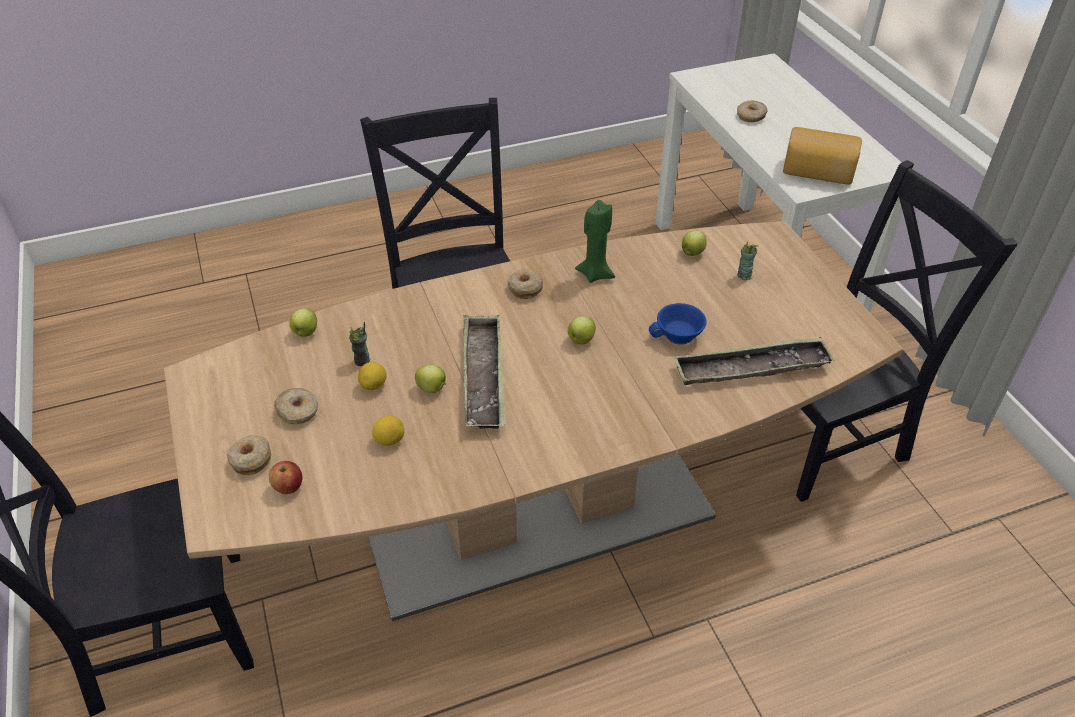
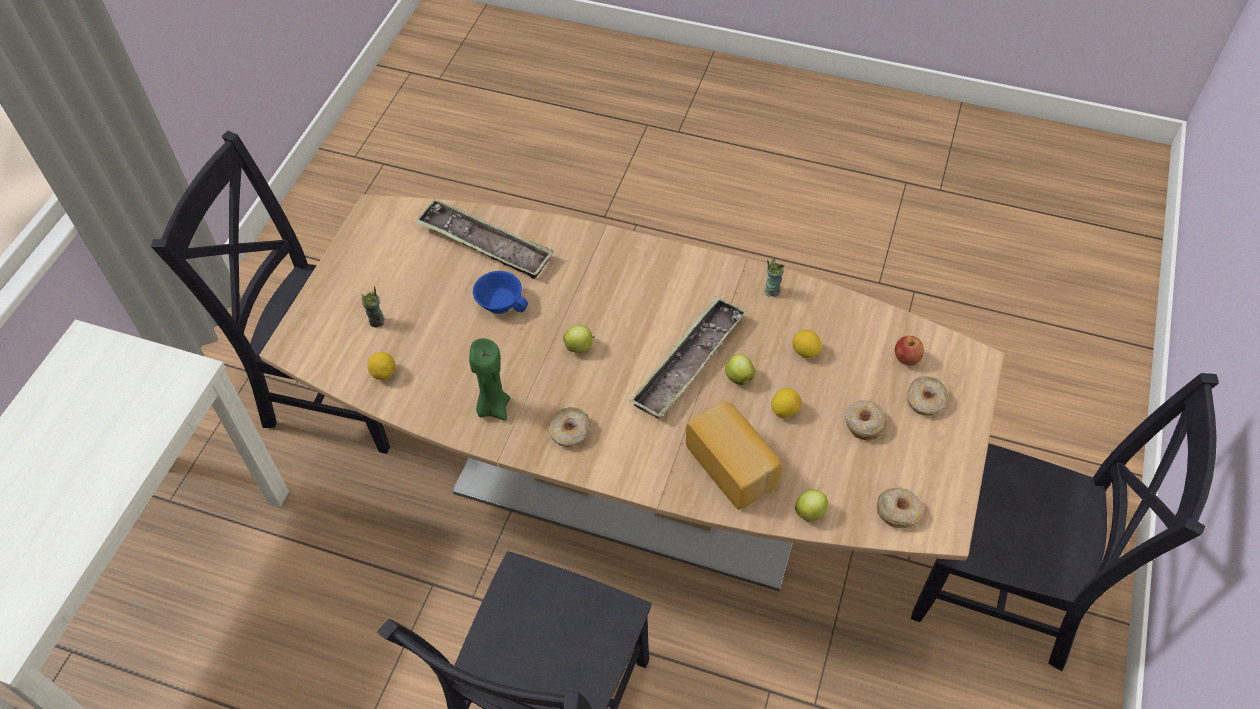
camera: 140 degrees left, 10 degrees up
cup [349,322,370,366] -> cup moved to [765,258,785,297]
apple [682,230,707,256] -> lemon [367,352,396,380]
donut [737,101,768,122] -> donut moved to [877,488,924,528]
bread [783,127,862,185] -> bread moved to [686,401,782,510]

